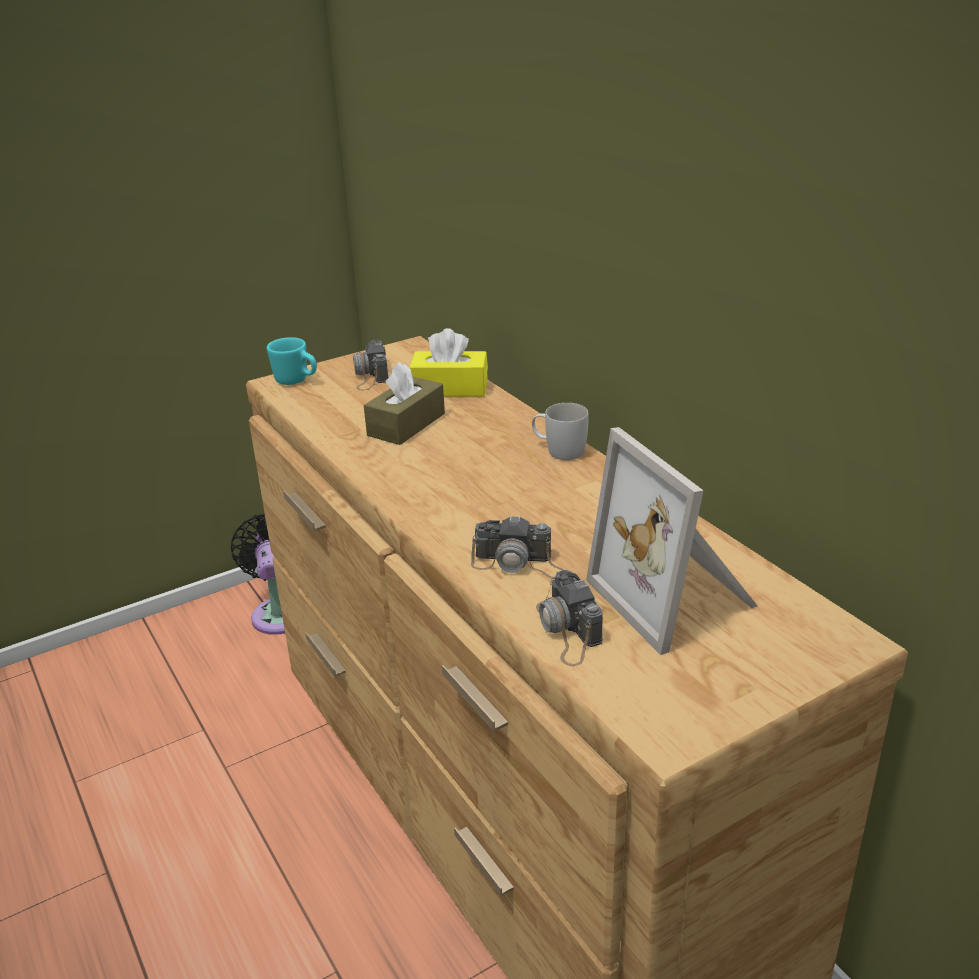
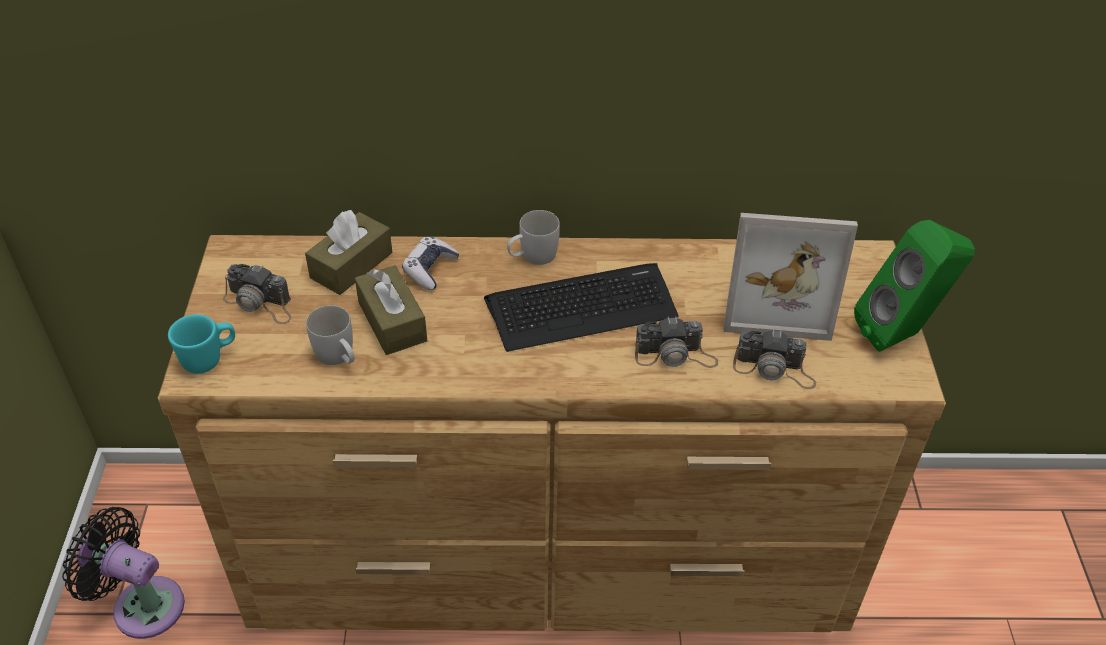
camera: 60 degrees left, 15 degrees up
yellow tissue box [409,328,488,396] -> brown tissue box [305,210,393,295]
camera [471,515,564,578] -> camera turned 45 degrees clockwise [635,316,718,368]
none -> white mug [306,305,355,365]
none -> game controller [402,237,460,290]
none -> keyboard [484,263,679,352]
none -> green speaker [854,220,975,352]

